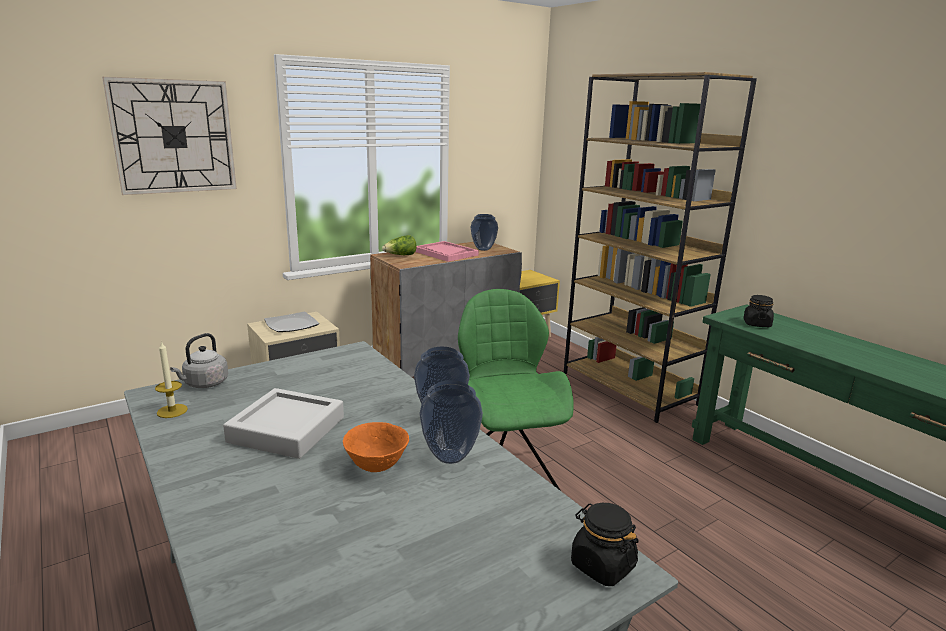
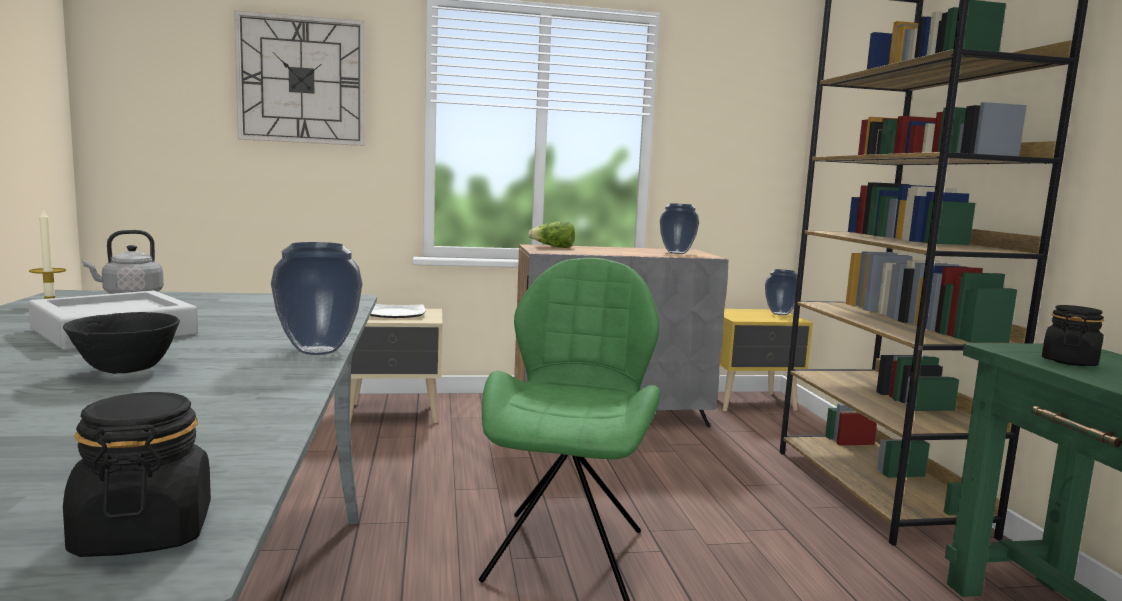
camera: 25 degrees right, 10 degrees down
orange bowl [343,422,409,472] -> black bowl [63,312,180,374]
pink tray [415,241,479,262] -> none
vase [419,380,483,464] -> vase moved to [765,269,798,315]

